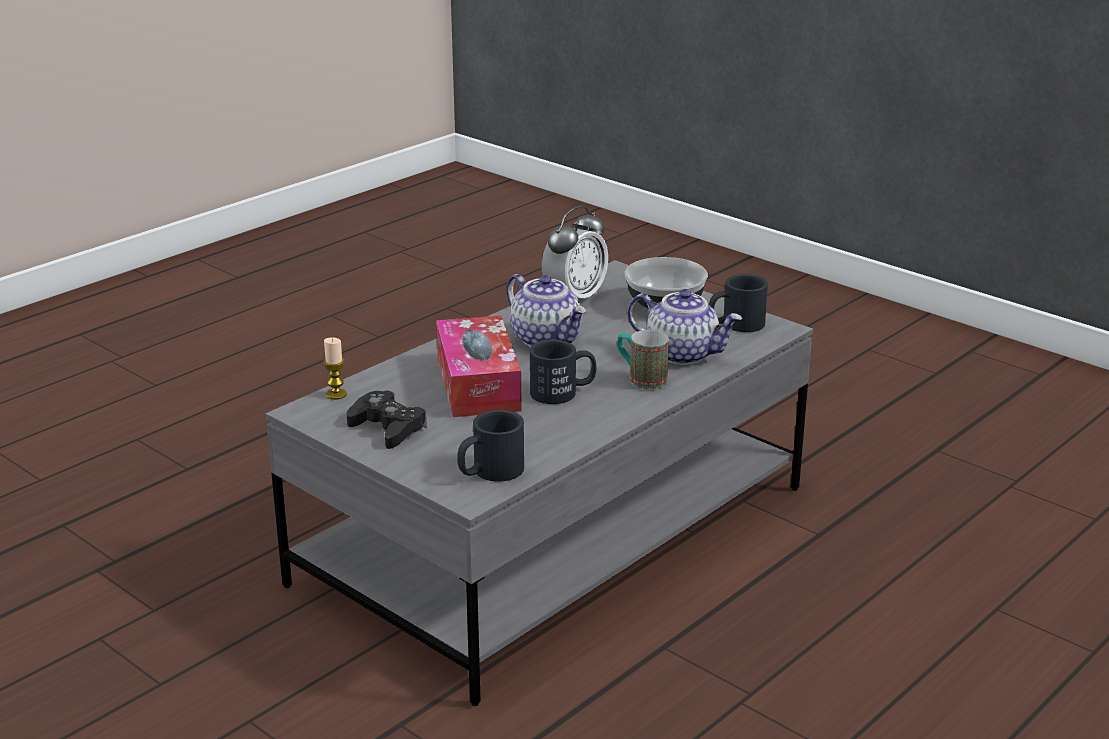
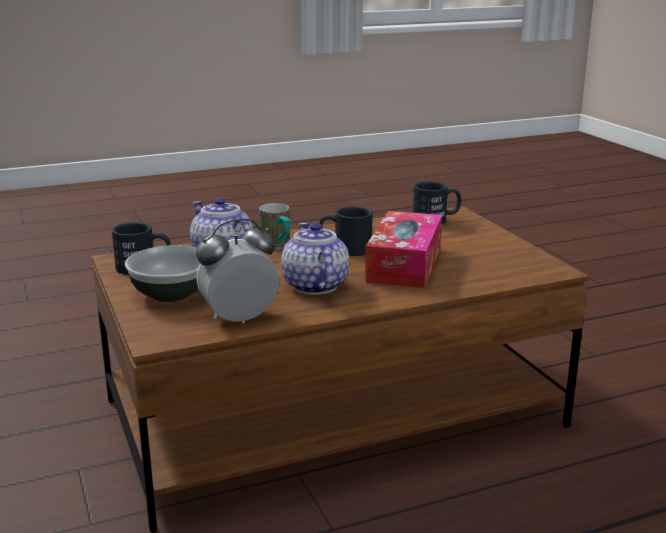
camera: 155 degrees left, 5 degrees down
grey coffee table [266,260,813,706] -> brown coffee table [92,206,589,533]
candle [323,337,347,400] -> none
black game controller [347,391,427,449] -> none

